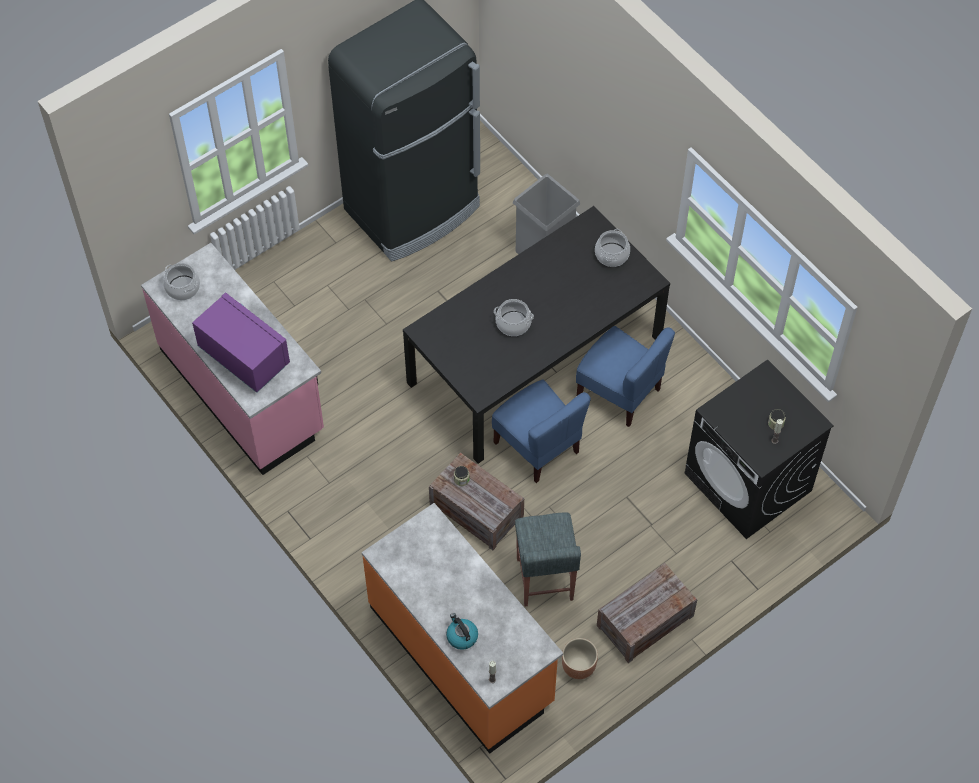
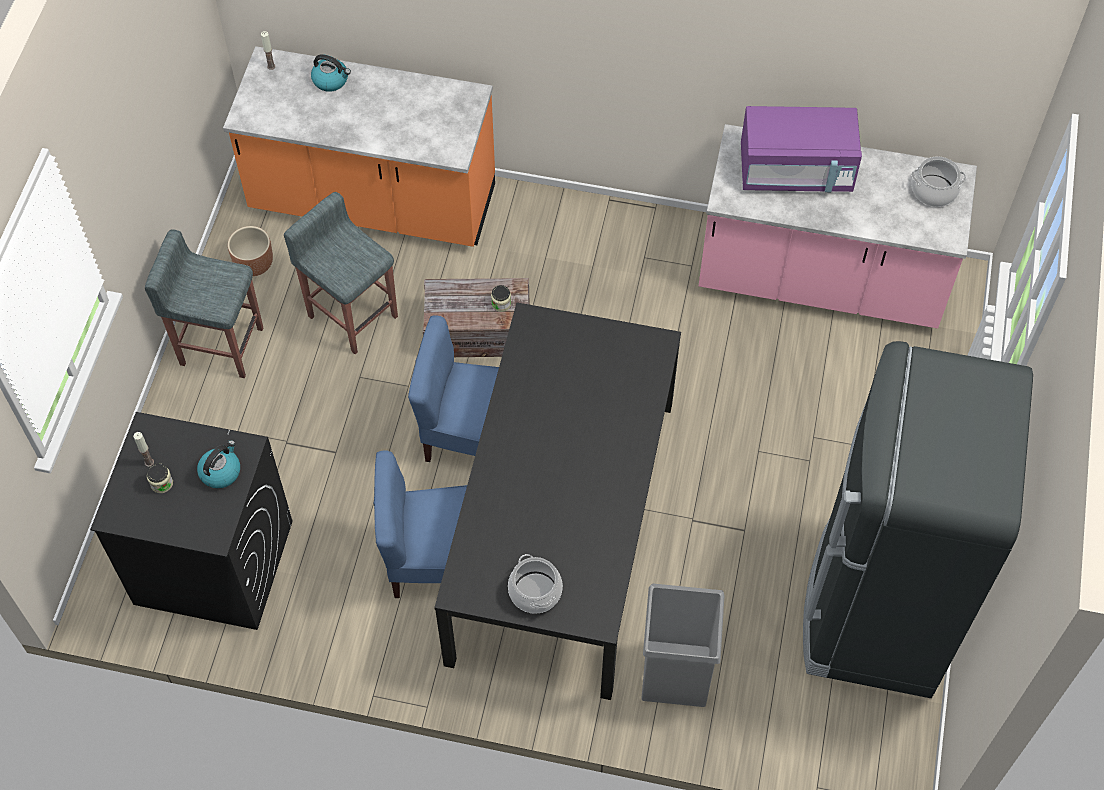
camera: 140 degrees right, 0 degrees up
cooking pot [494,299,534,336] -> none
crate [597,563,697,663] -> grey stool [145,229,263,378]
none -> kettle [197,440,240,488]

